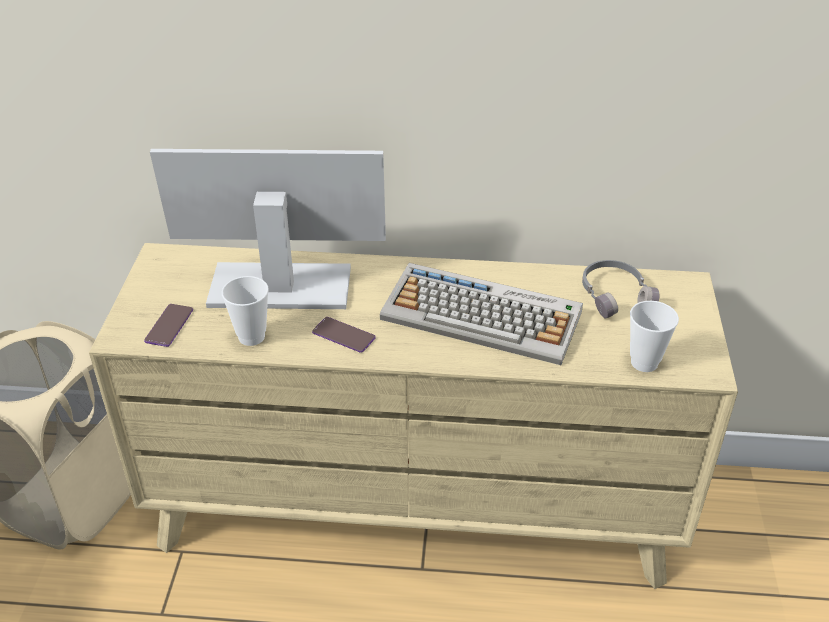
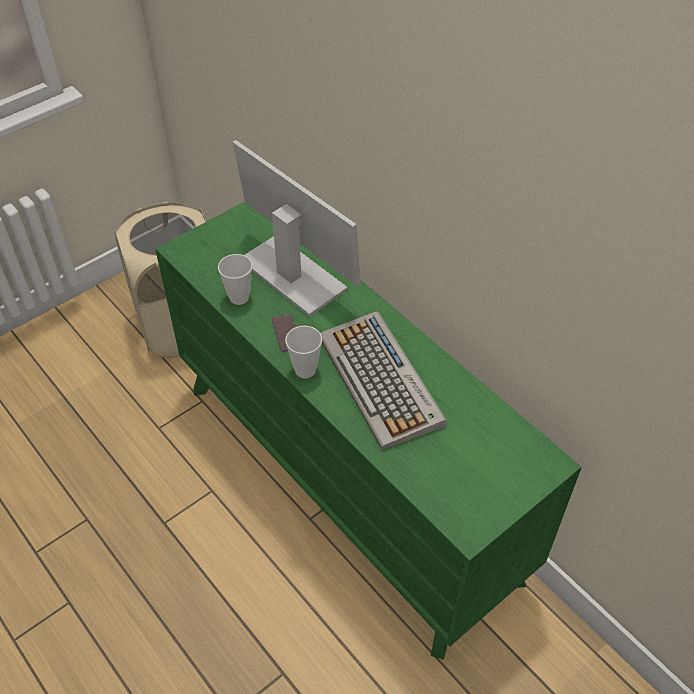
camera: 45 degrees right, 10 degrees up
beige dresser [89,243,738,589] -> green dresser [155,202,582,660]
phone [144,304,193,347] -> none
grey headphones [582,260,659,319] -> none
cup [630,301,679,372] -> cup moved to [285,326,322,379]

